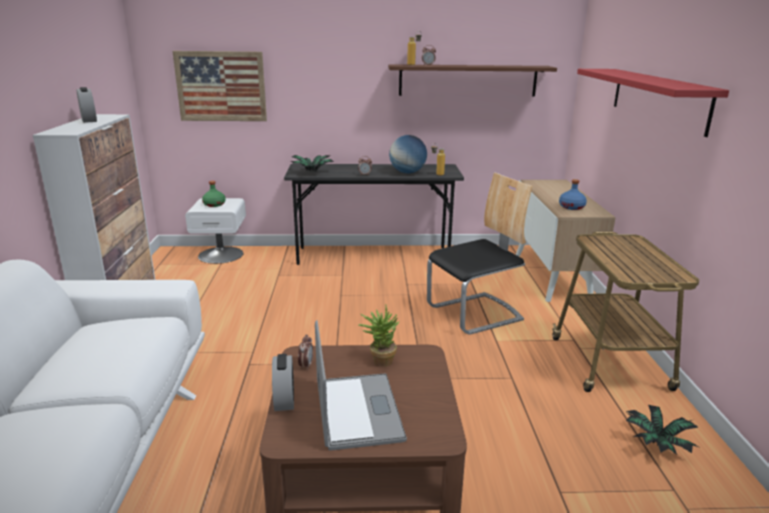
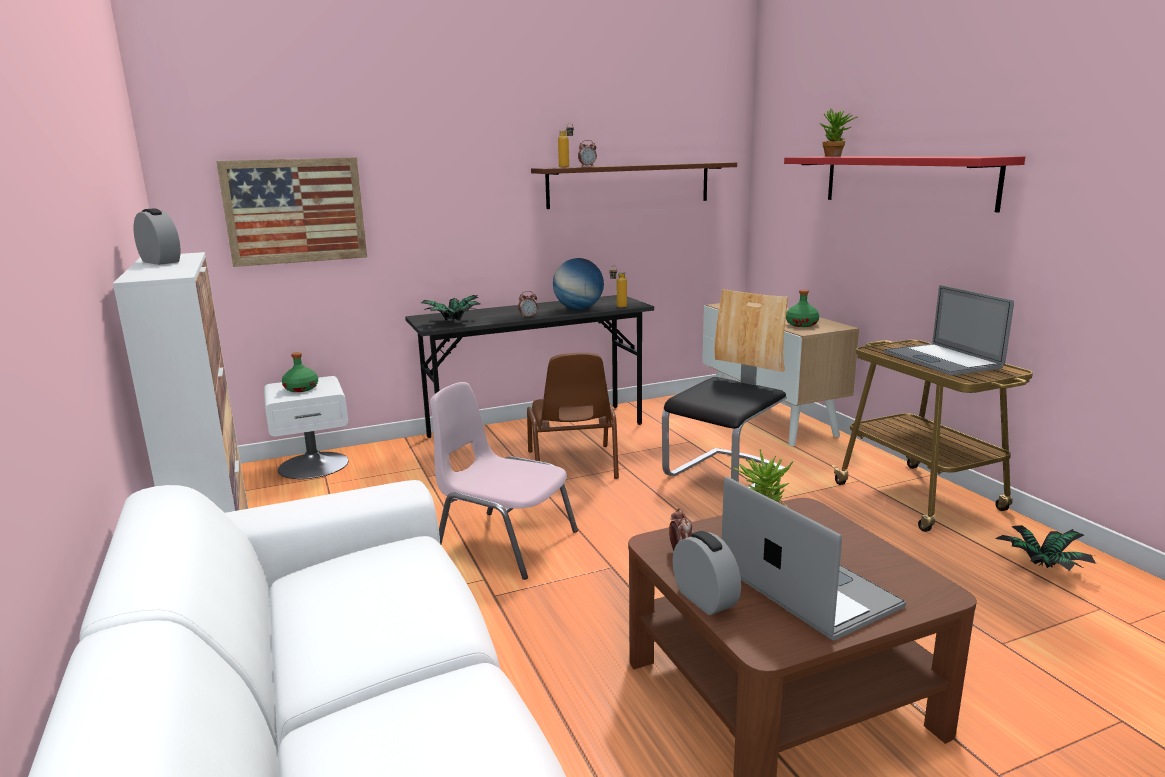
camera: 20 degrees left, 5 degrees down
blue bottle [559,179,587,210] -> green bottle [786,290,819,327]
none -> pink chair [430,382,578,580]
none -> brown chair [527,353,619,479]
none -> potted plant [820,108,857,157]
none -> laptop [884,285,1014,375]

